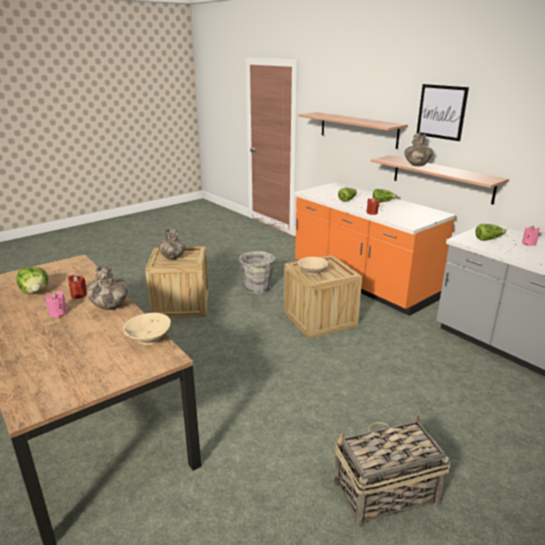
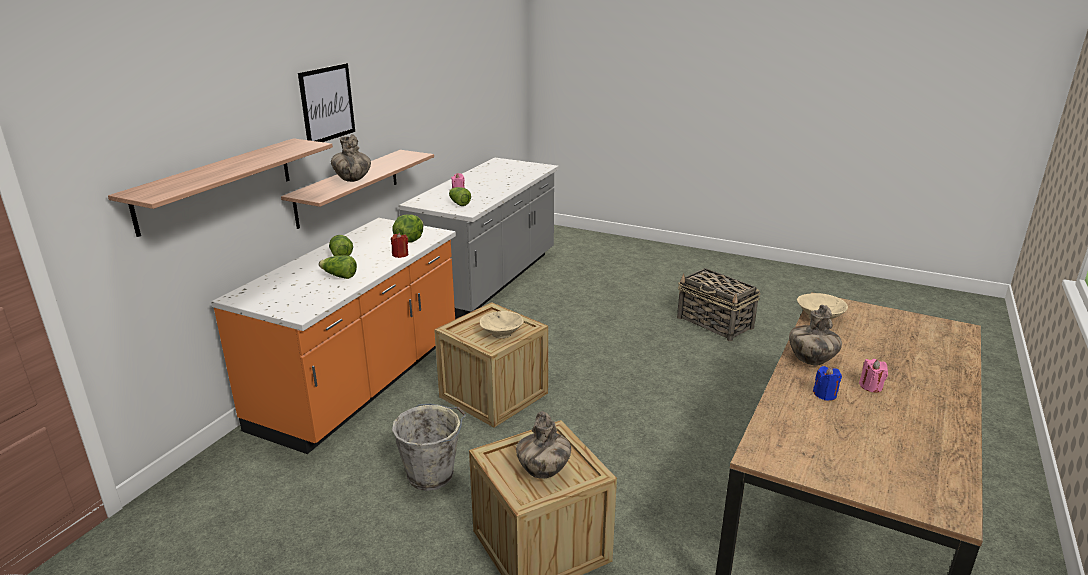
camera: 115 degrees left, 0 degrees up
lettuce [16,267,48,295] -> lettuce moved to [392,214,424,242]
red candle [68,275,87,299] -> blue candle [813,366,842,401]

